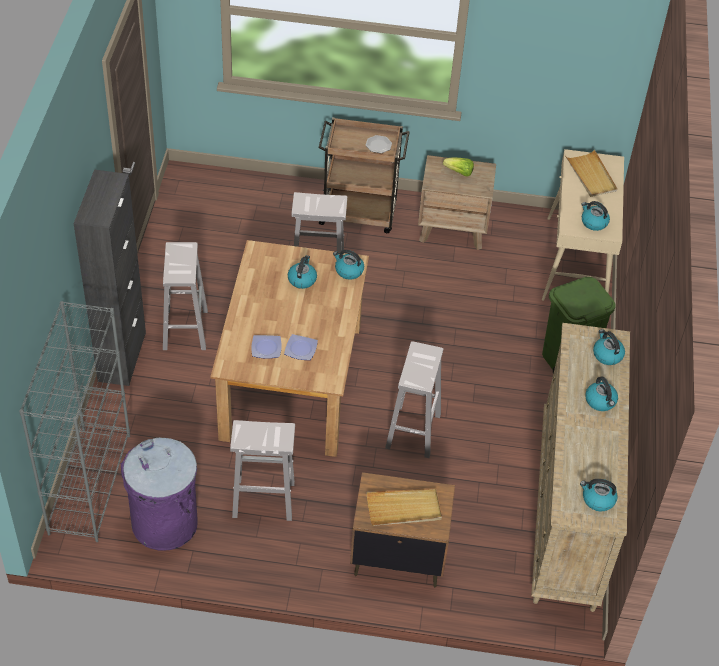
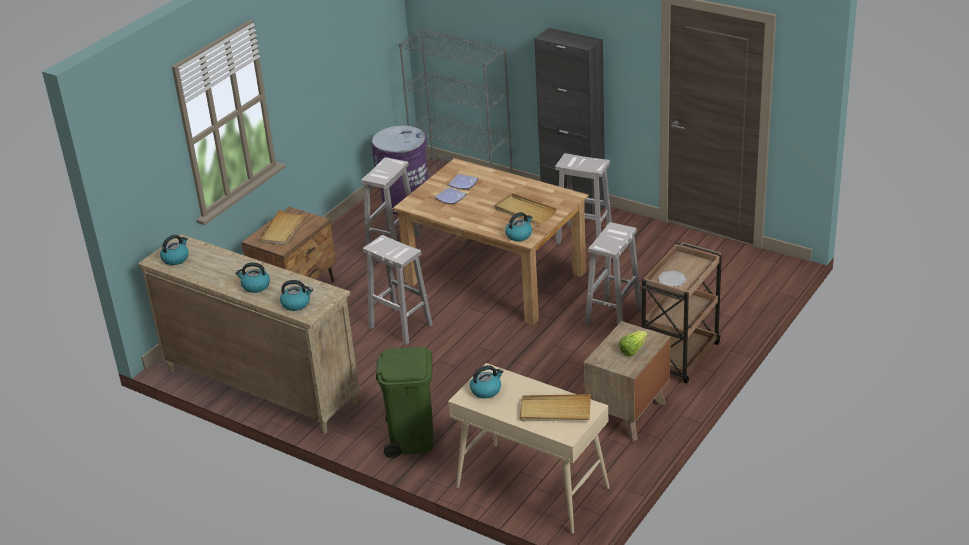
camera: 120 degrees right, 15 degrees down
kettle [288,255,317,289] -> beige tray [494,194,557,224]

